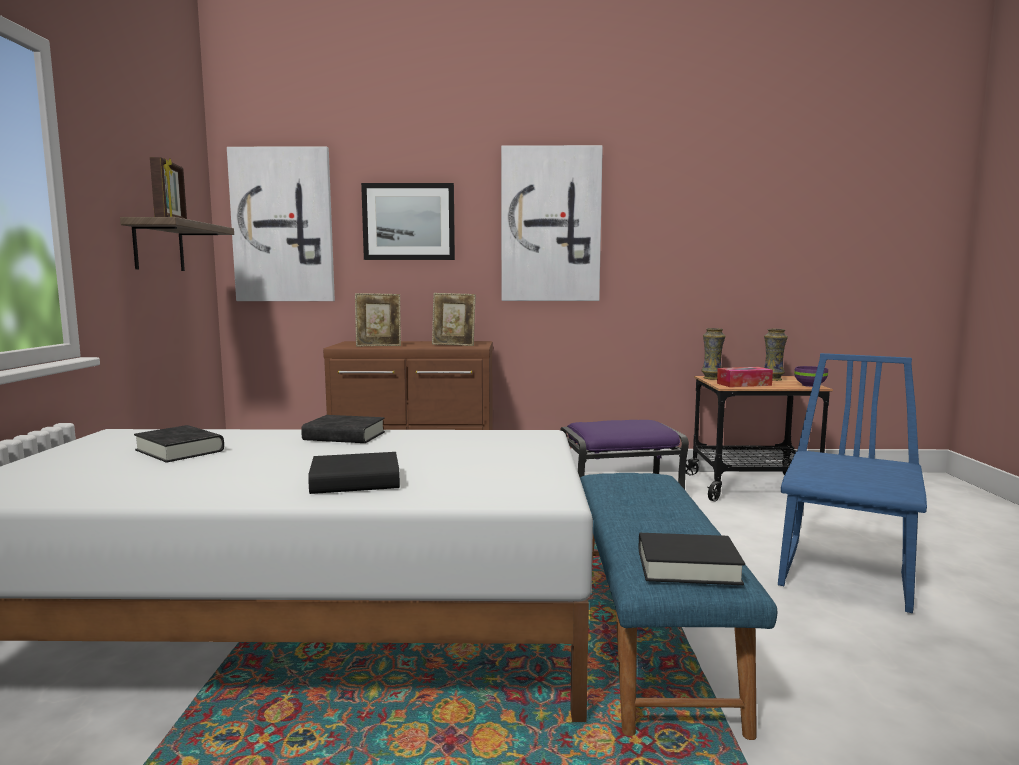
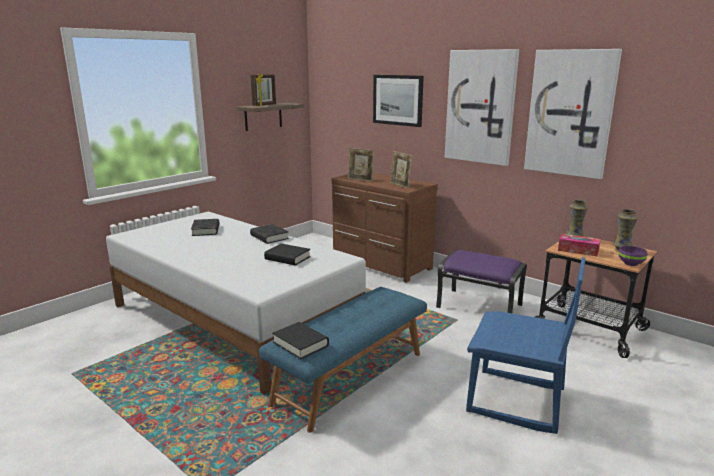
camera: 40 degrees right, 10 degrees up
picture [227,146,335,301] -> picture moved to [524,49,622,179]
black book [308,452,400,494] -> black book moved to [264,243,311,265]
blue chair [778,353,927,613] -> blue chair turned 45 degrees clockwise [466,257,586,434]

